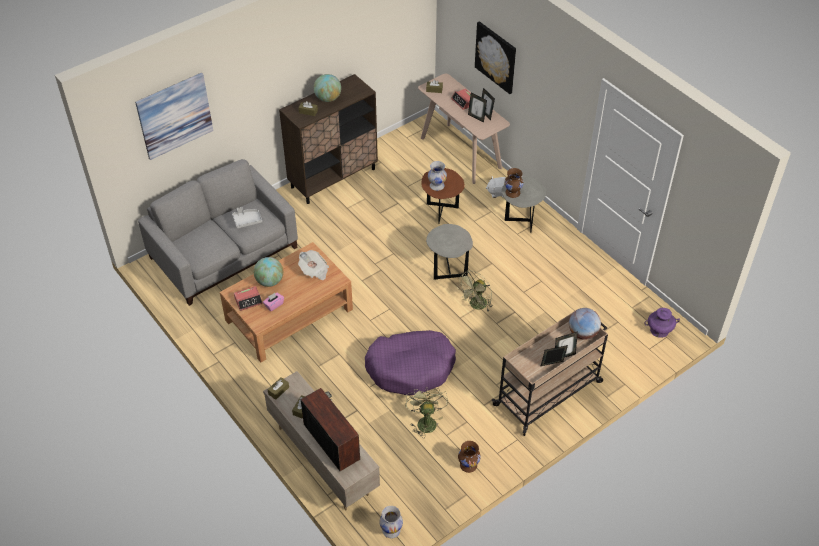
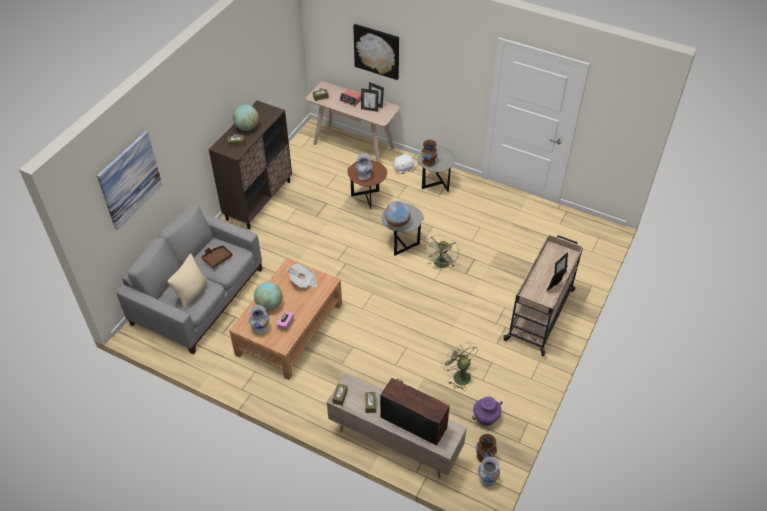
camera: 25 degrees left, 0 degrees up
grey tray [232,207,262,228] -> brown tray [201,246,233,268]
alarm clock [234,286,263,311] -> white vase [249,305,269,335]
purple dog bed [365,330,456,395] -> none
brown vase [458,441,481,473] -> brown vase moved to [476,434,497,463]
globe [569,308,601,340] -> globe moved to [385,201,411,227]
purple vase [644,308,680,338] -> purple vase moved to [473,397,503,426]
none -> beige pillow [167,254,208,309]

